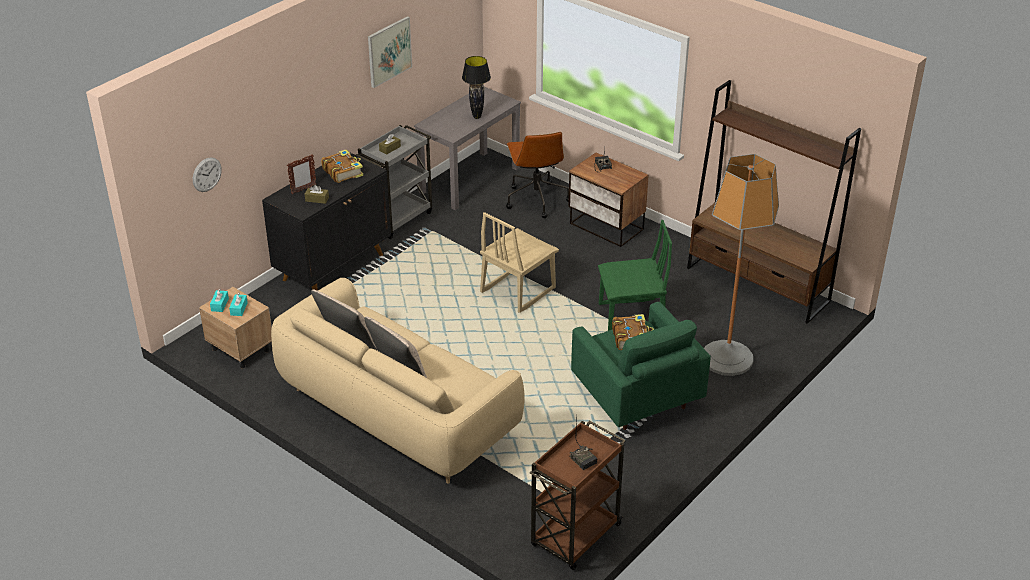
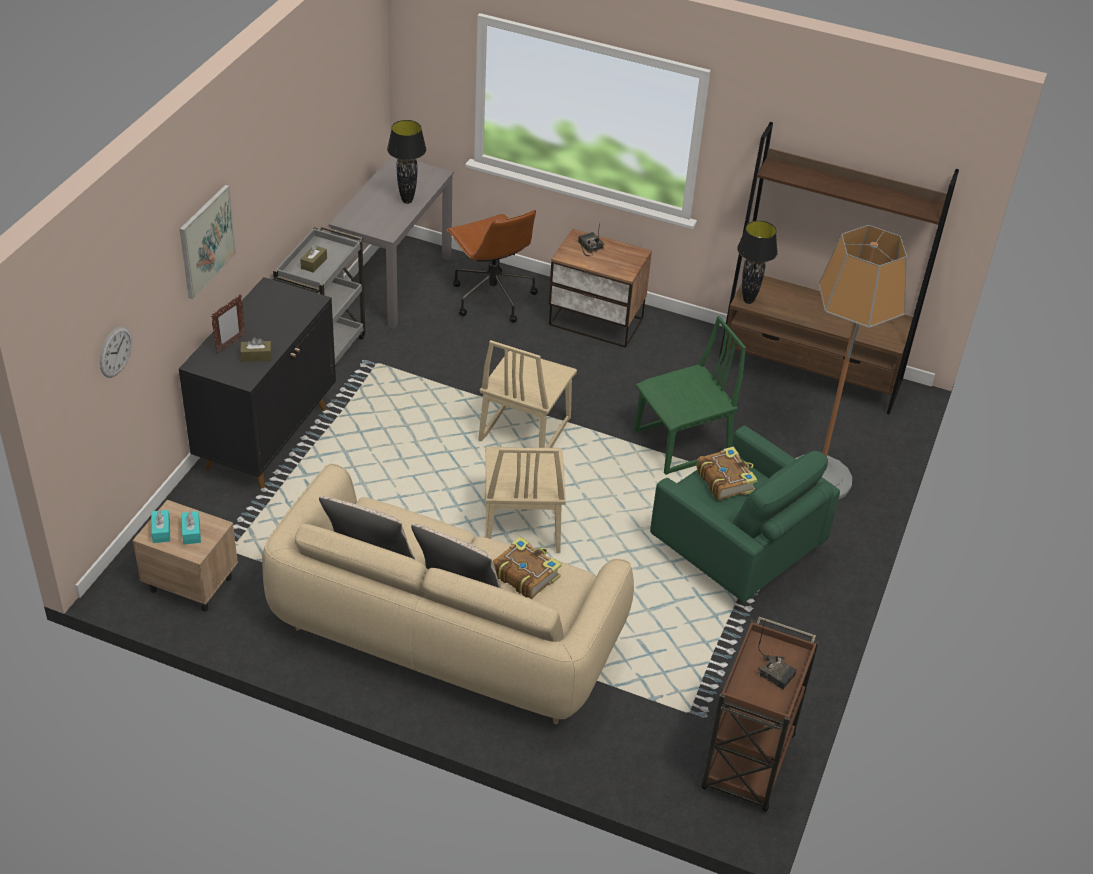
camera: 20 degrees left, 5 degrees up
book [321,149,363,183] -> book moved to [493,537,562,599]
picture [368,16,412,88] -> picture moved to [180,185,236,299]
none -> beige chair [485,446,566,553]
none -> black table lamp [737,220,778,304]

